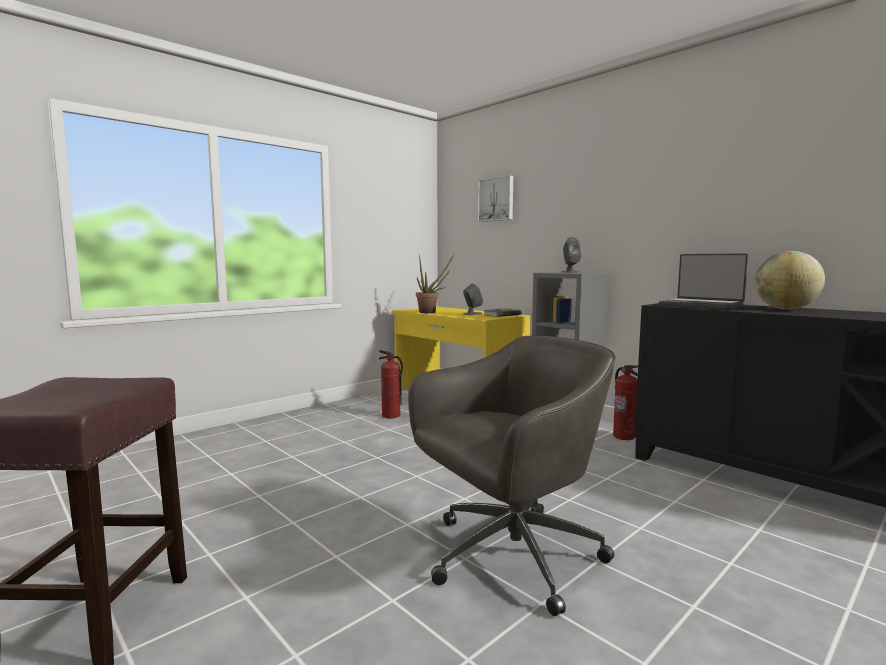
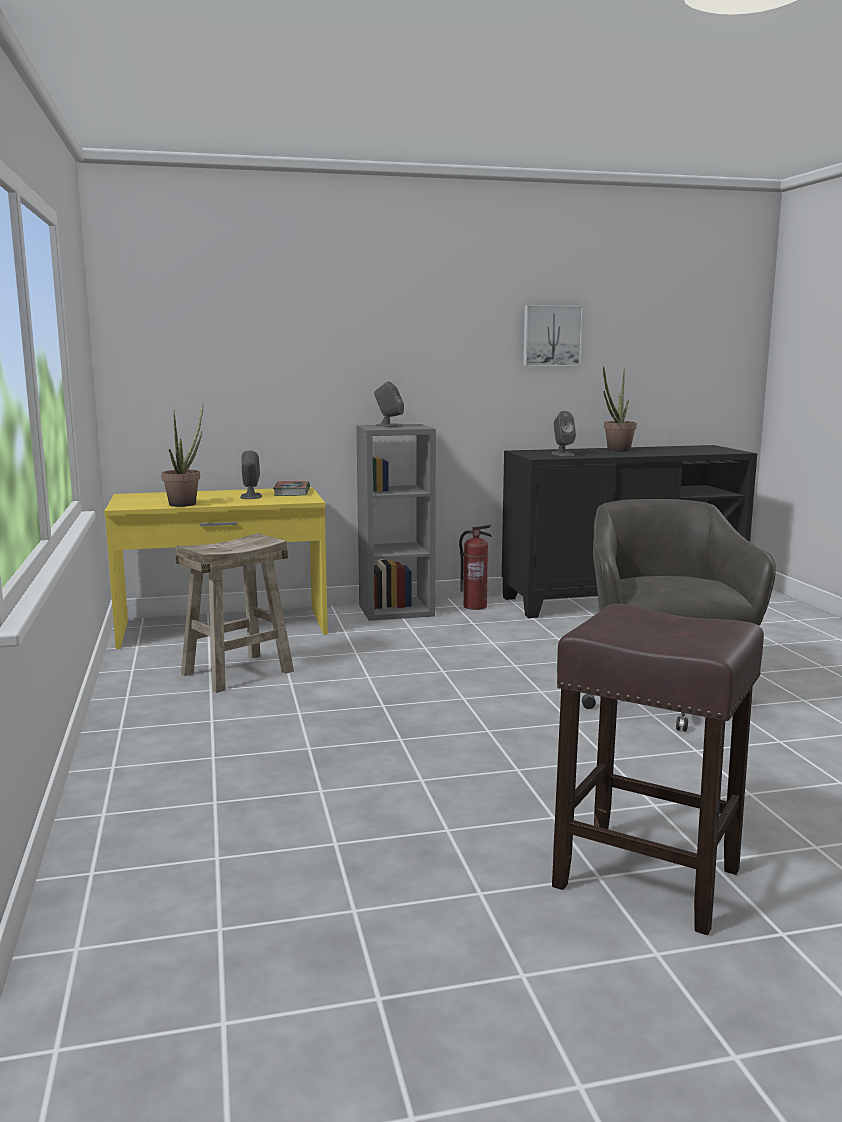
camera: 60 degrees left, 5 degrees up
fire extinguisher [379,350,403,419] -> beige stool [175,533,294,693]
picture [478,175,513,222] -> picture moved to [523,305,583,366]
laptop [659,253,748,310] -> grey speaker [551,411,576,456]
globe [754,251,825,310] -> potted plant [603,366,637,452]

